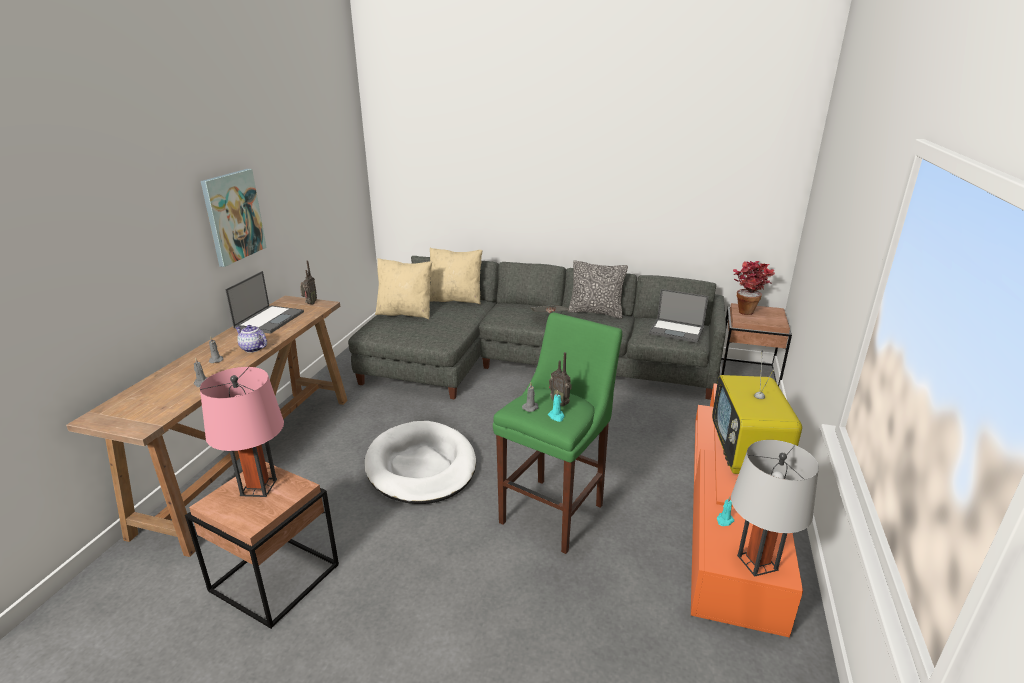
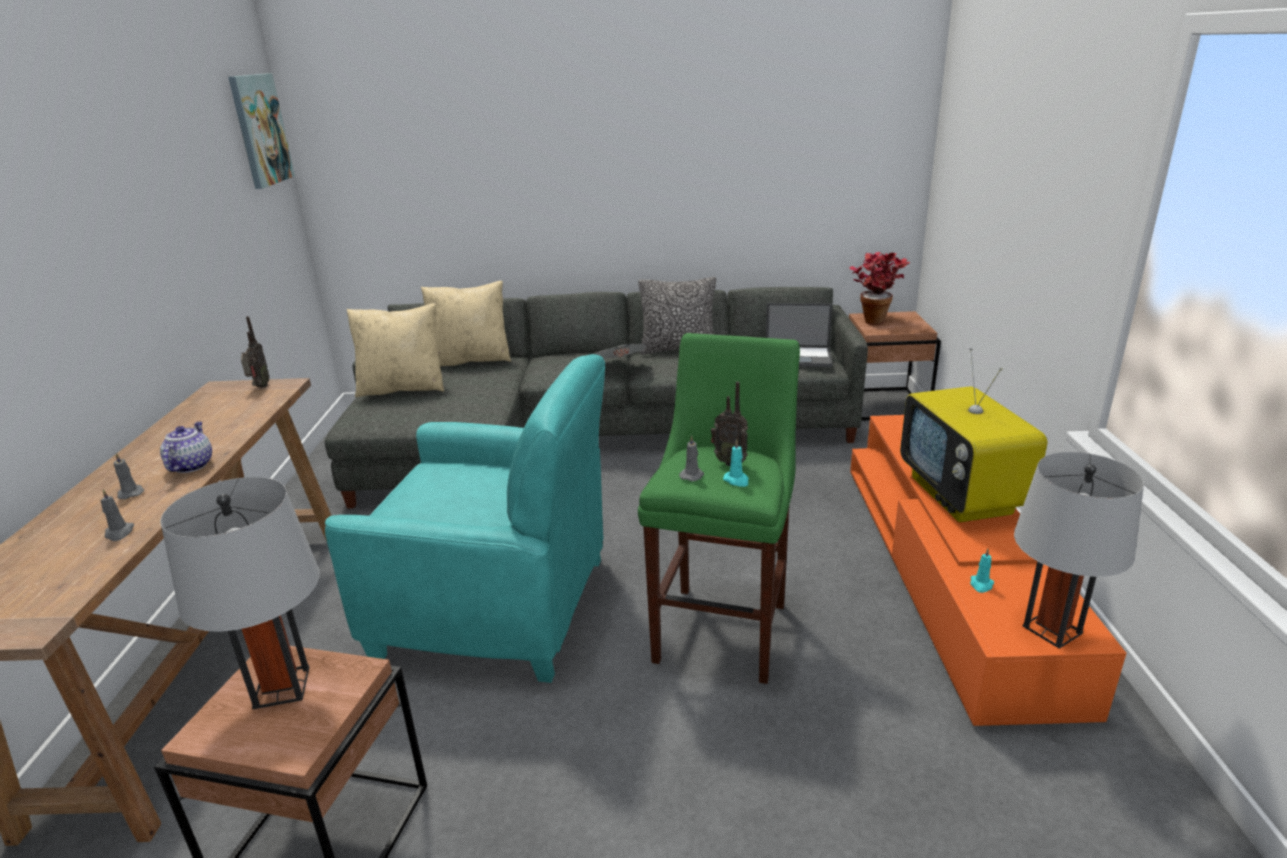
camera: 15 degrees left, 0 degrees up
pink table lamp [200,367,284,497] -> grey table lamp [160,477,320,709]
picture [201,169,267,267] -> picture moved to [228,73,295,189]
laptop [225,271,304,334] -> none
teapot [235,325,267,353] -> teapot turned 75 degrees clockwise [160,422,212,473]
white dog bed [364,421,476,504] -> turquoise armchair [325,354,605,683]

